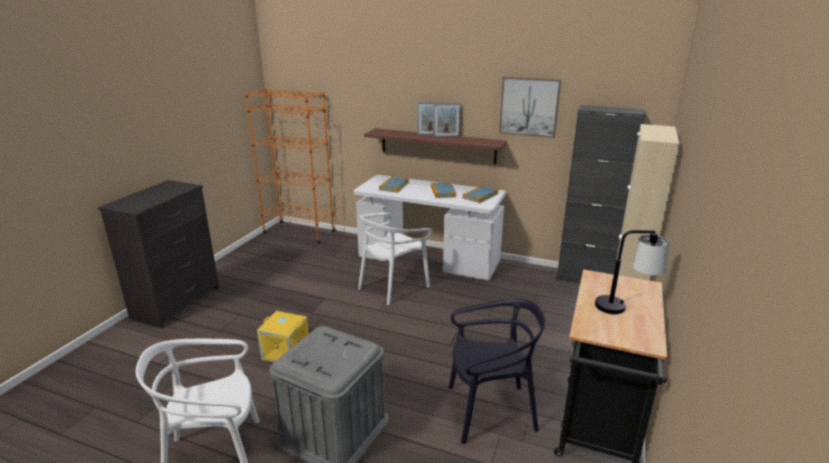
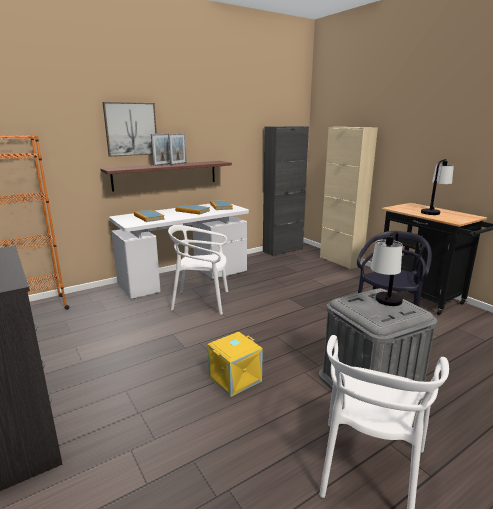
camera: 55 degrees left, 5 degrees down
white chair [358,212,432,305] -> white chair turned 105 degrees clockwise [168,225,228,315]
picture [499,77,561,138] -> picture moved to [103,102,157,157]
none -> table lamp [371,231,403,306]

